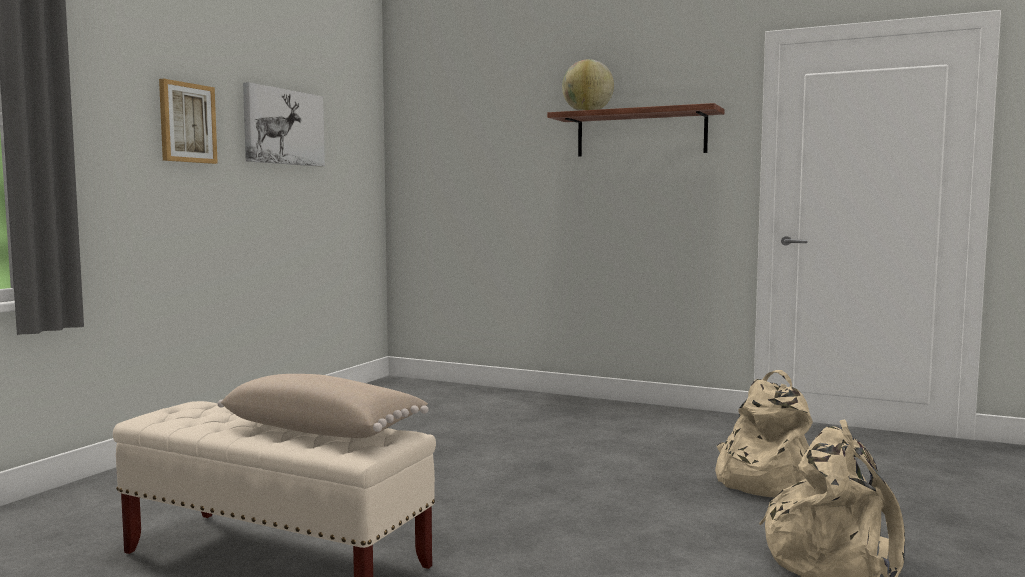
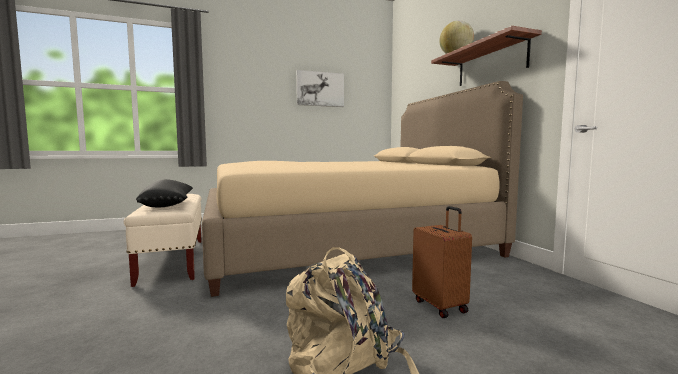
camera: 45 degrees right, 0 degrees up
picture [159,79,218,164] -> none
beige pillow [218,374,429,438] -> black pillow [136,179,193,207]
beige backpack [715,370,813,497] -> brown suitcase [412,206,472,318]
none -> beige bed [202,81,523,297]

